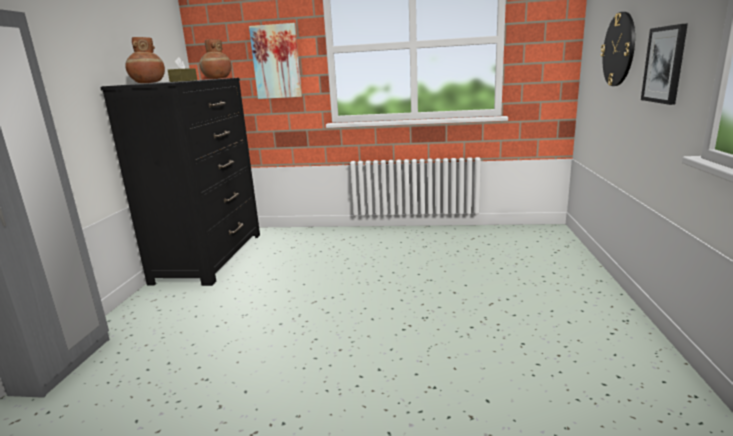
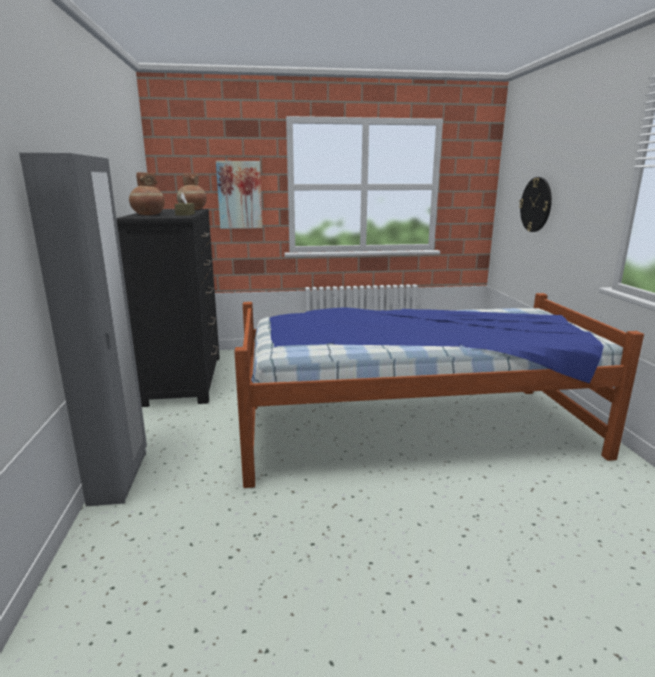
camera: 15 degrees left, 0 degrees up
picture [641,23,688,105] -> none
none -> bed [234,293,644,488]

